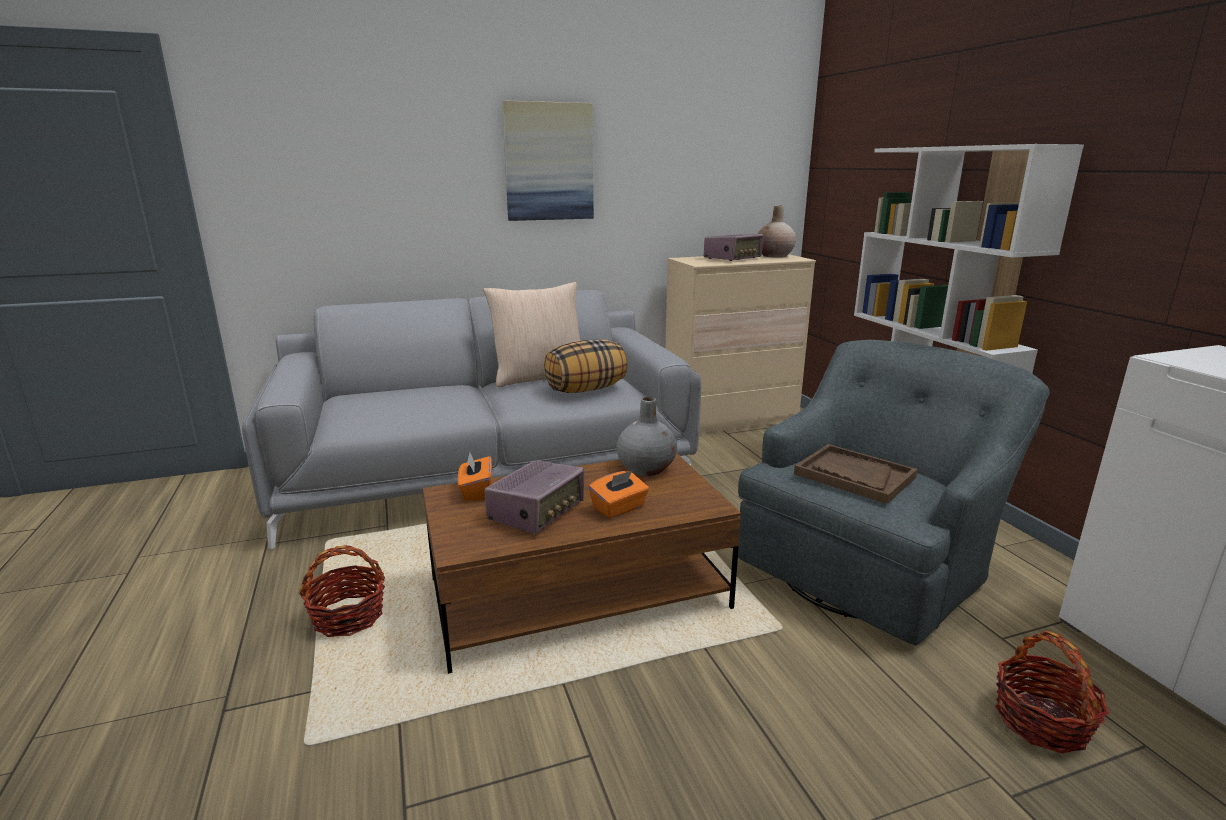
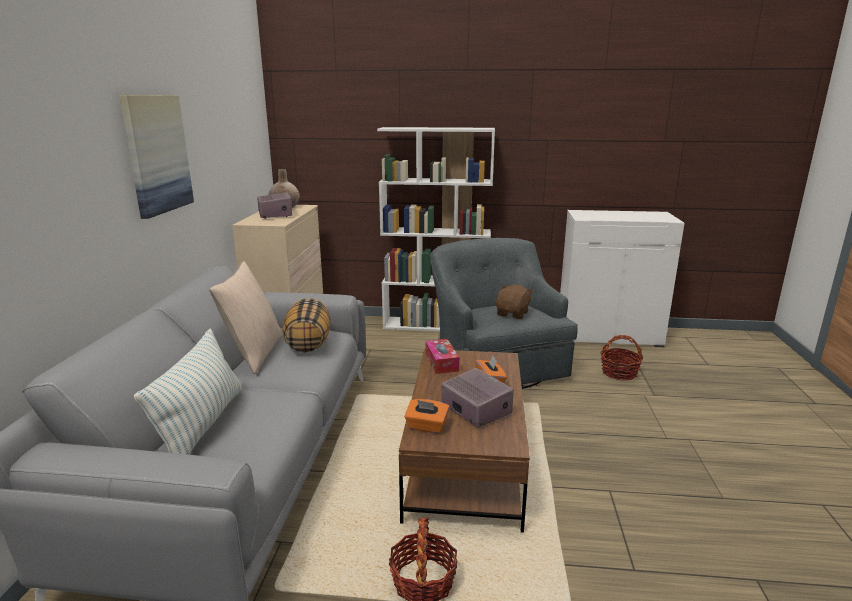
camera: 65 degrees left, 0 degrees up
grey vase [617,397,677,476] -> tissue box [425,339,459,374]
brown tray [794,444,918,504] -> brown plush toy [496,285,533,319]
none -> pillow [134,329,243,455]

